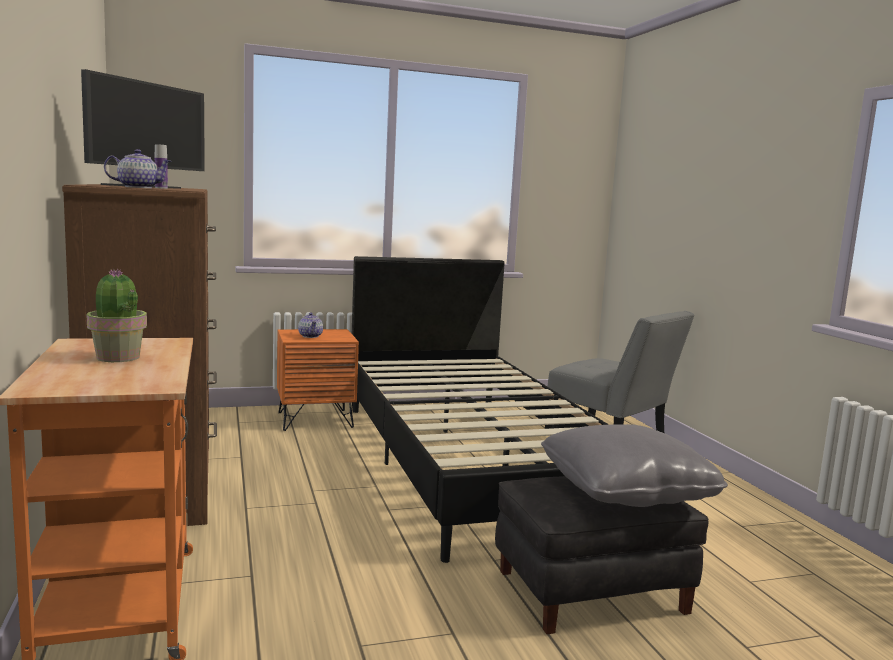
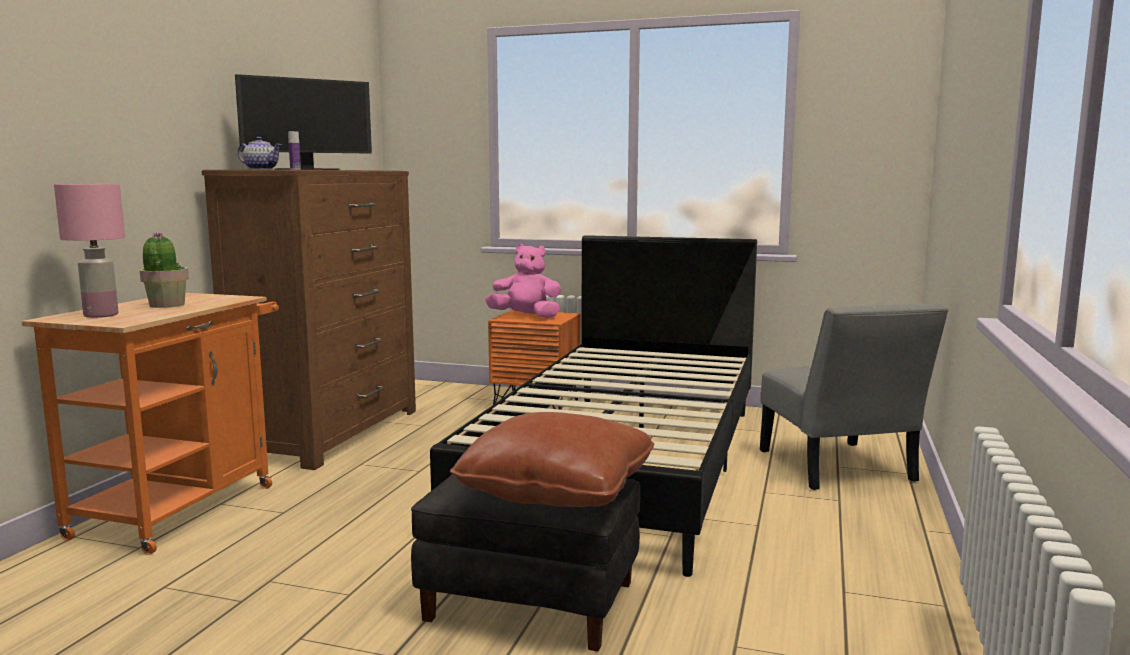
camera: 35 degrees right, 0 degrees up
teapot [298,313,323,338] -> pink plush toy [485,244,561,318]
grey pillow [541,424,728,507] -> brown pillow [450,412,654,507]
none -> pink table lamp [54,184,125,318]

